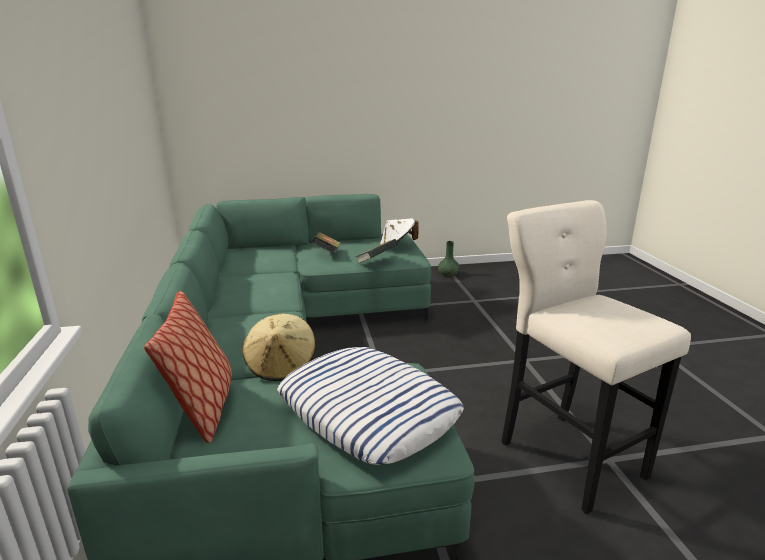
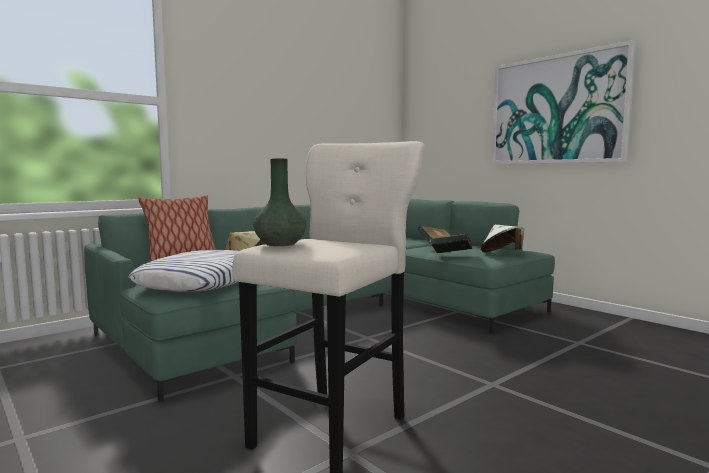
camera: 60 degrees right, 15 degrees down
green vase [438,241,460,277] -> green vase moved to [253,158,307,246]
none -> picture [492,40,636,164]

